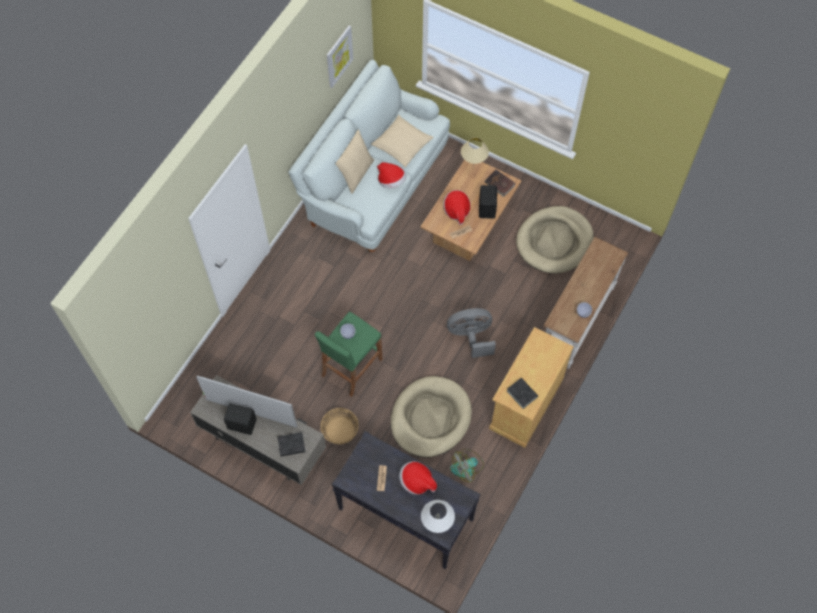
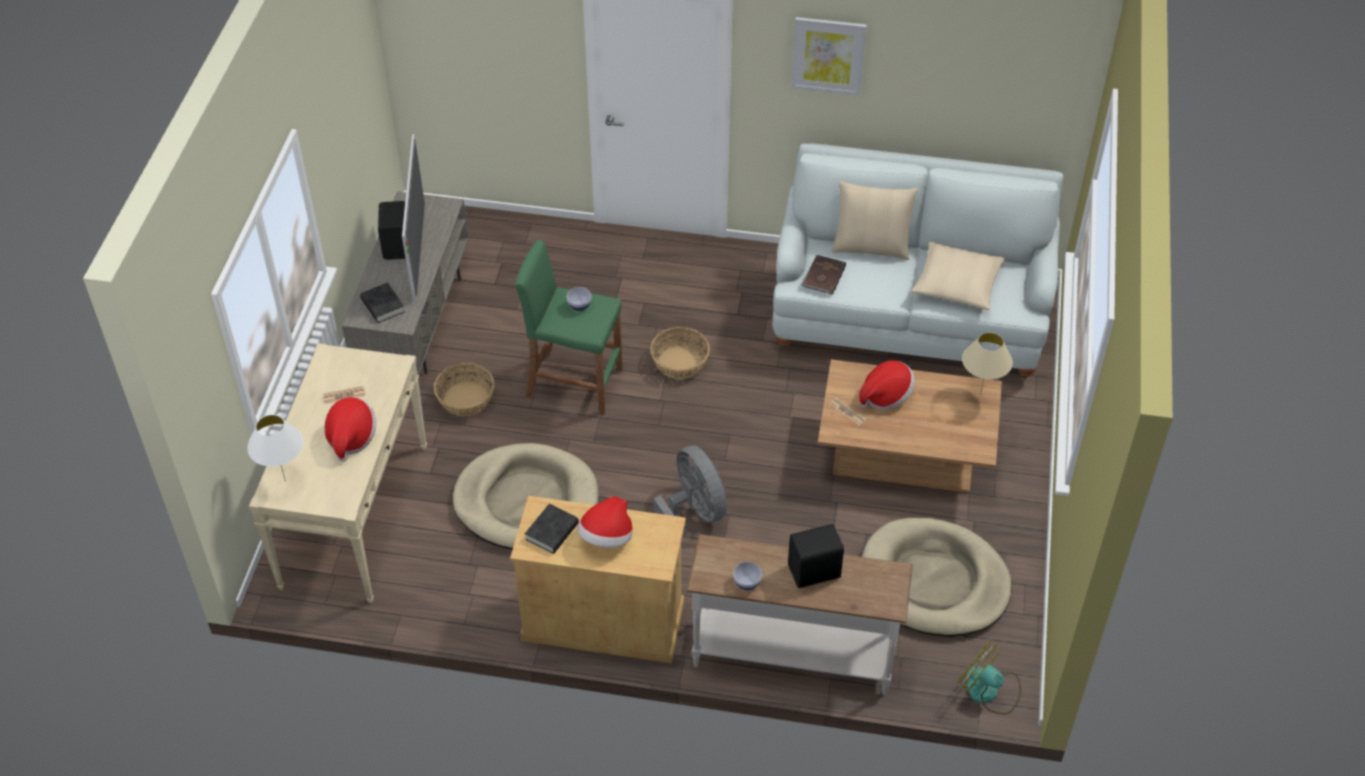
camera: 70 degrees right, 15 degrees down
picture [327,25,353,88] -> picture moved to [791,17,867,96]
black console table [332,431,481,569] -> beige console table [249,343,427,603]
hat [377,162,406,188] -> hat moved to [577,496,633,547]
fan [450,449,484,482] -> fan moved to [958,642,1021,714]
black speaker [479,185,497,219] -> black speaker moved to [788,524,844,588]
brown book [484,170,516,197] -> brown book moved to [801,255,846,295]
none -> basket [650,327,710,379]

